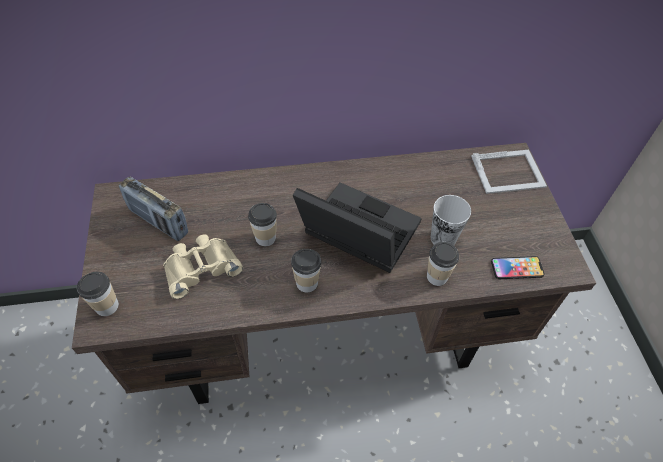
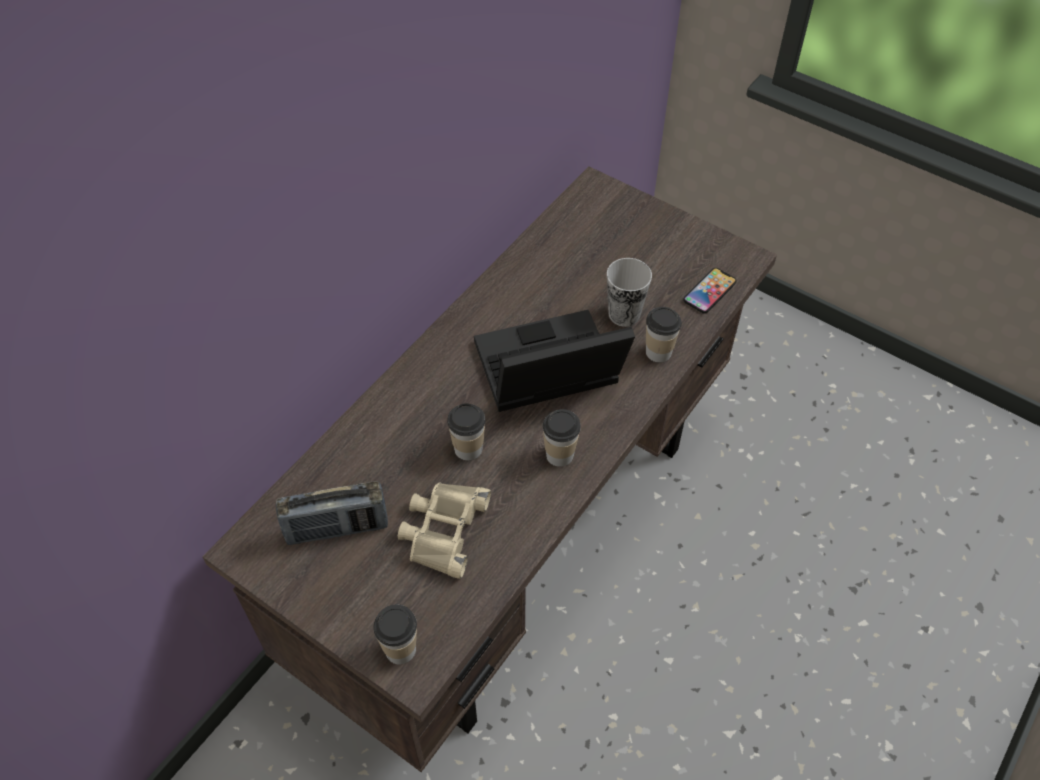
camera: 45 degrees left, 0 degrees up
picture frame [471,150,547,194] -> none

